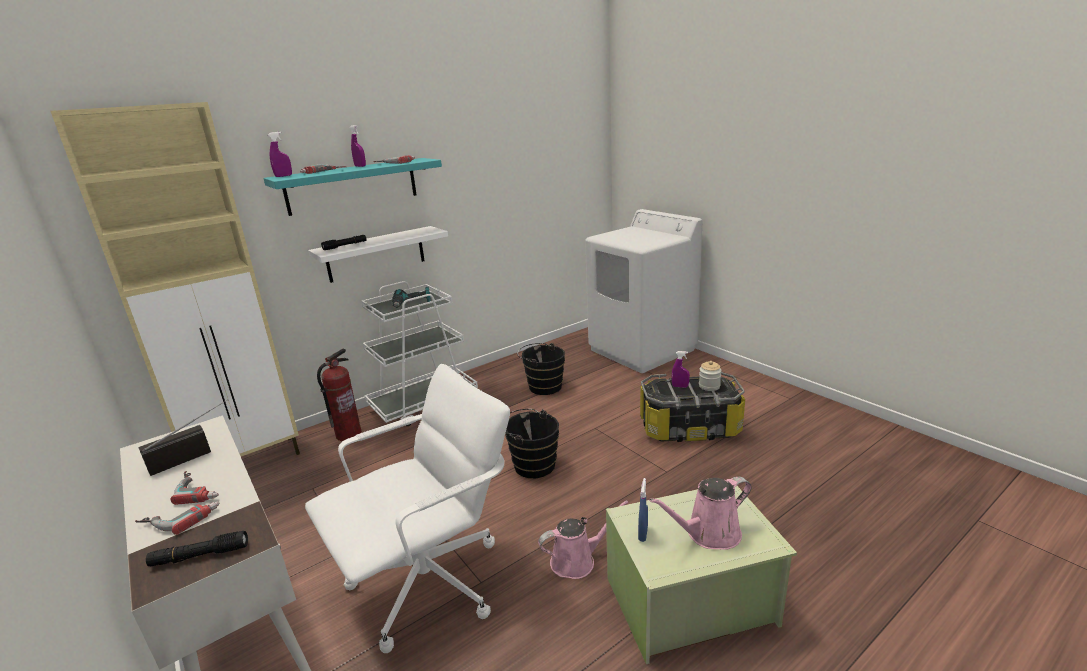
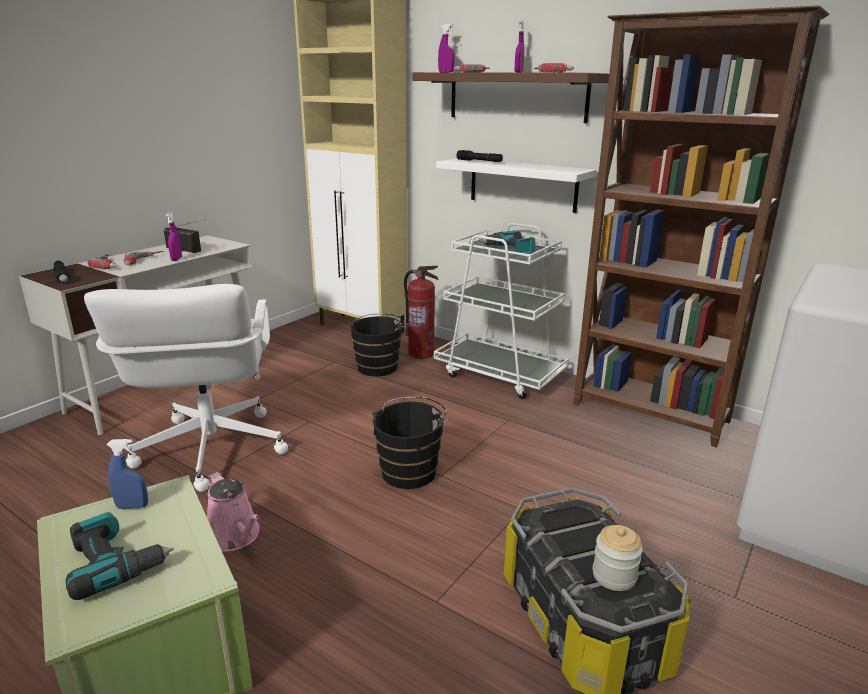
camera: 70 degrees right, 0 degrees up
turquoise shelf [263,158,442,216] -> brown shelf [413,72,609,123]
white office chair [305,364,510,653] -> white office chair turned 45 degrees clockwise [84,284,288,492]
black bucket [517,343,565,395] -> black bucket moved to [350,313,406,377]
pink watering can [649,476,752,549] -> power drill [66,512,174,600]
purple spray bottle [672,351,690,388] -> purple spray bottle moved to [166,212,182,261]
none -> brown bookcase [573,5,829,447]

